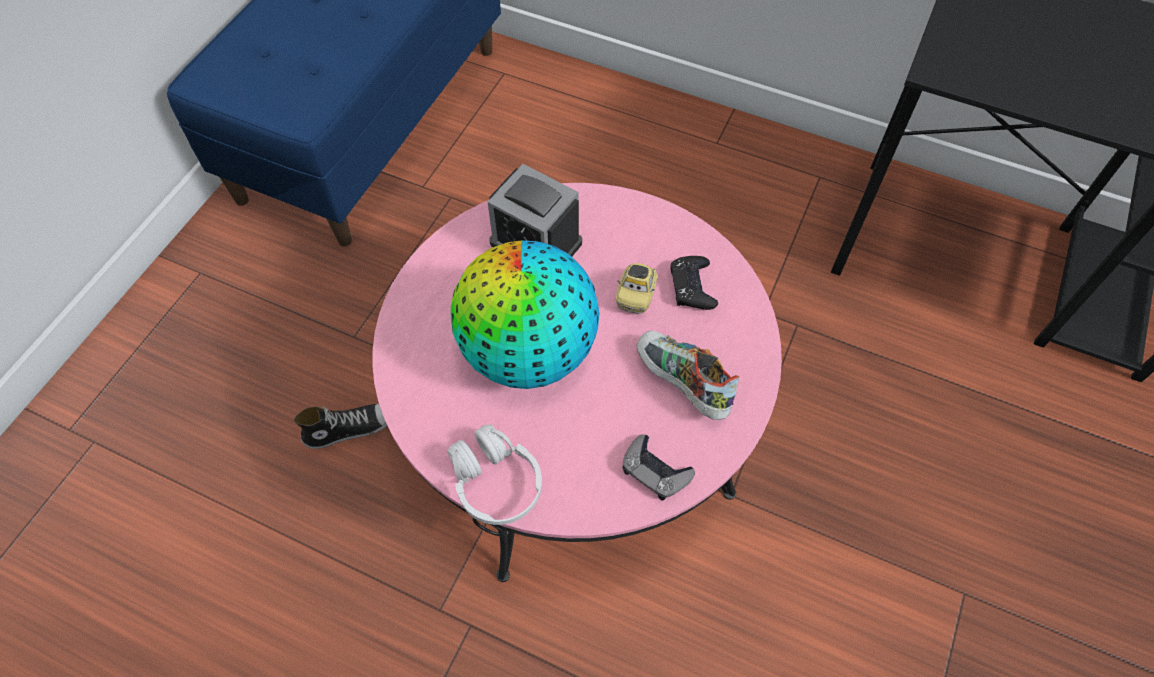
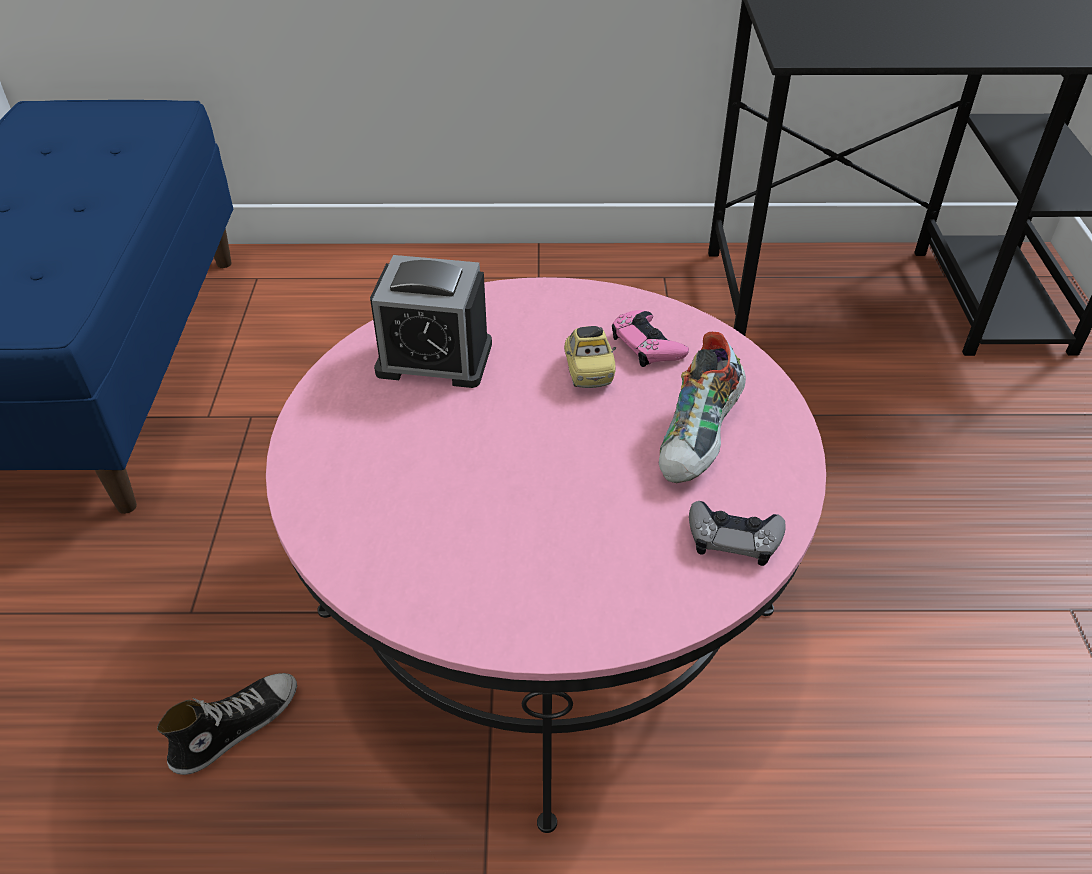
camera: 25 degrees left, 15 degrees down
white headphones [447,424,542,525] -> none
globe [451,240,600,389] -> none
shoe [637,331,739,420] -> shoe turned 90 degrees counterclockwise [659,332,746,483]
black game controller [671,256,718,310] -> pink game controller [612,310,689,367]

